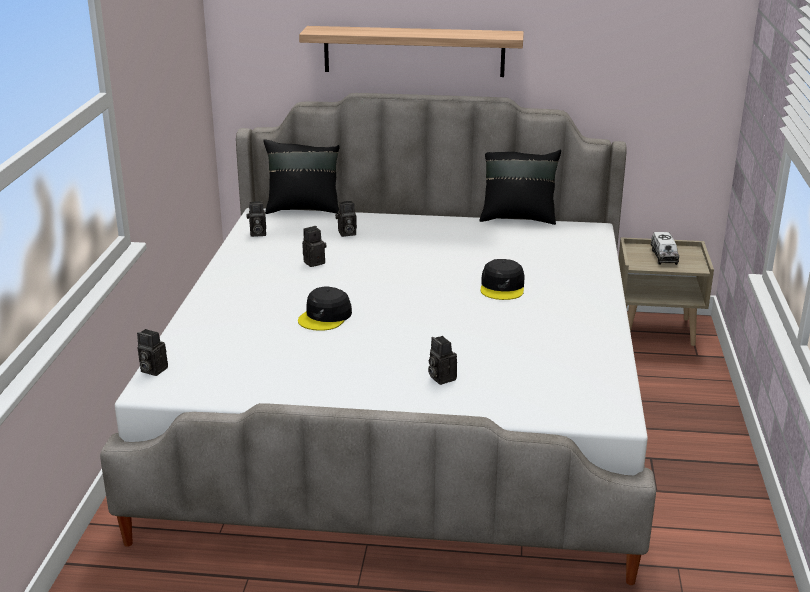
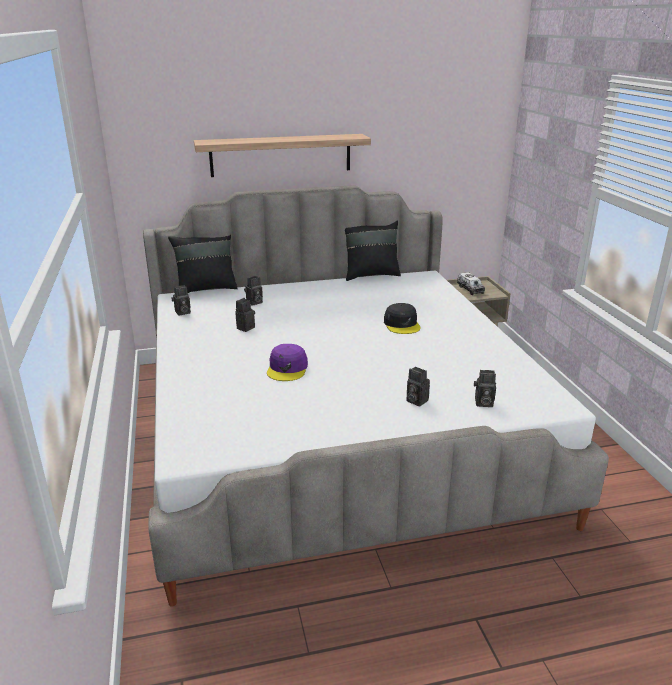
camera: 20 degrees left, 0 degrees up
camera [137,329,168,376] -> camera moved to [474,370,496,407]
black cap [298,286,352,331] -> purple cap [267,344,308,381]

